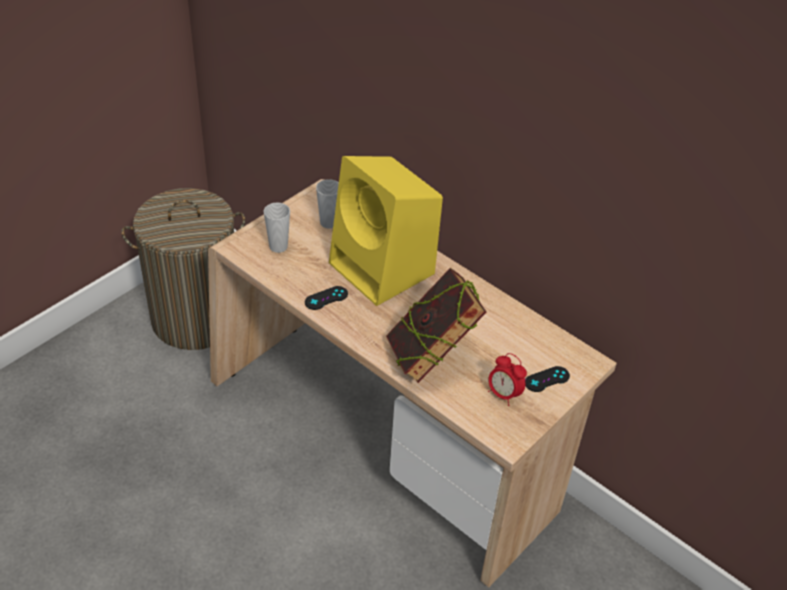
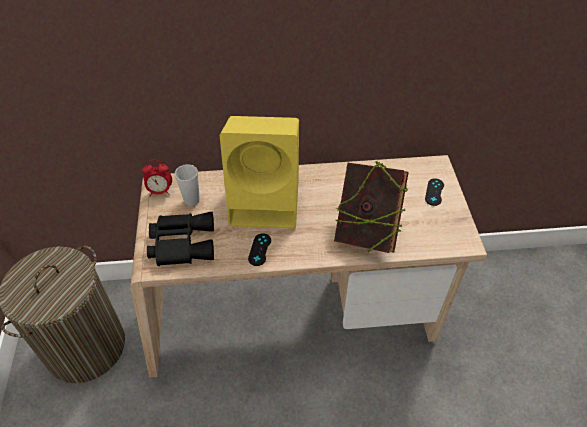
camera: 45 degrees left, 5 degrees up
cup [263,202,290,253] -> black binoculars [147,212,214,266]
alarm clock [488,353,527,406] -> alarm clock moved to [142,160,172,197]

